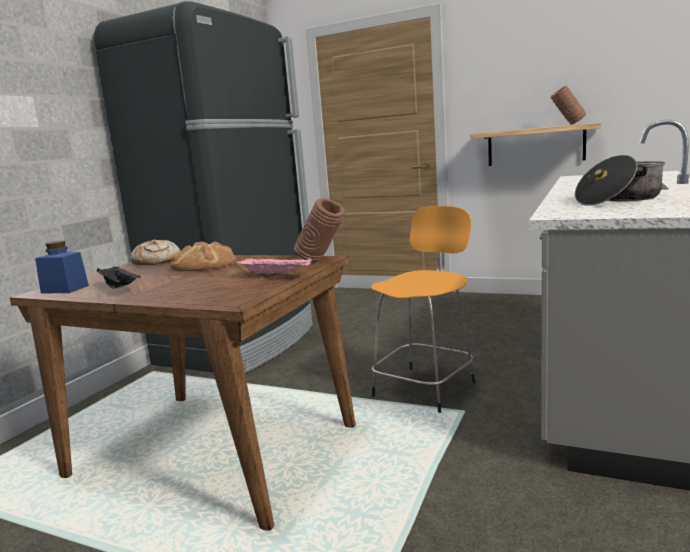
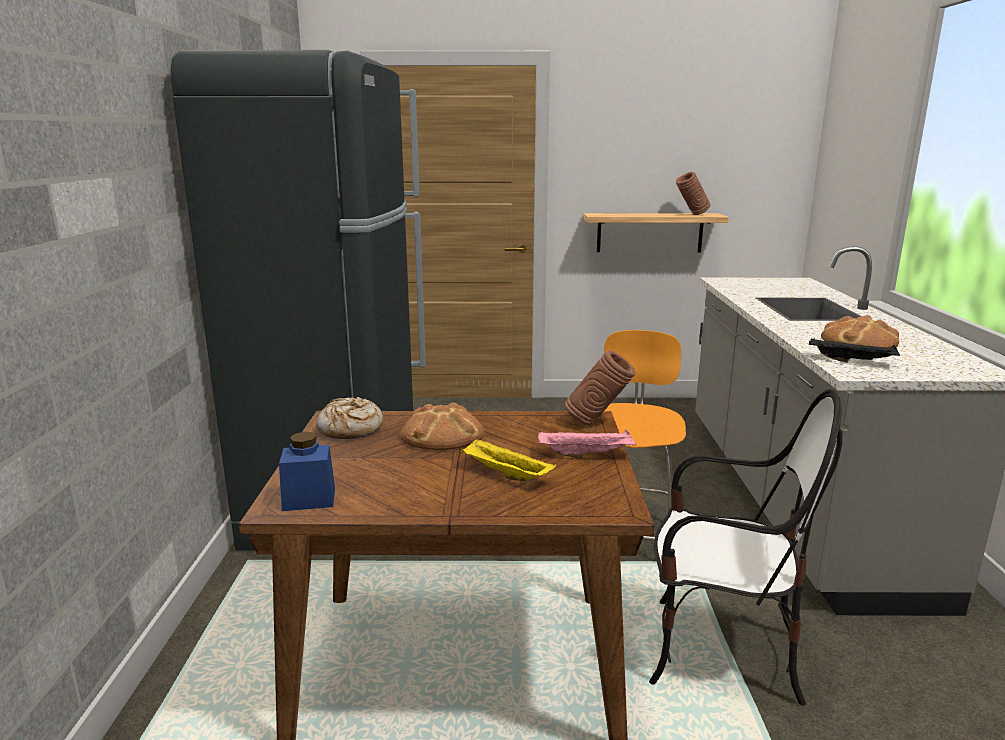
camera: 25 degrees left, 5 degrees up
black tray [97,266,141,289] -> black tray moved to [809,338,900,362]
cooking pot [575,155,665,206] -> bread [821,315,899,348]
none -> yellow tray [460,438,556,481]
none -> chair [649,389,842,706]

